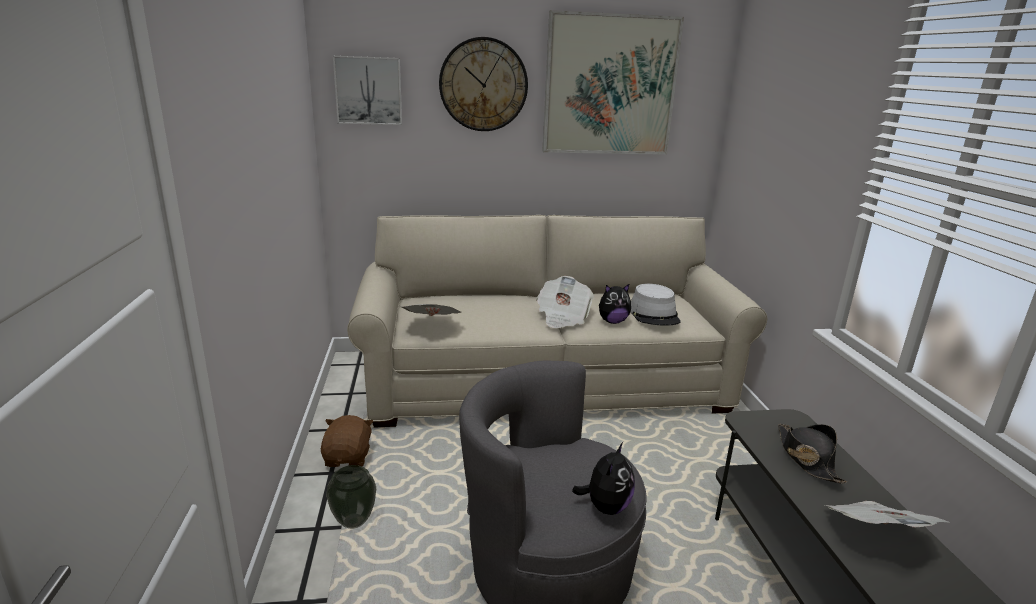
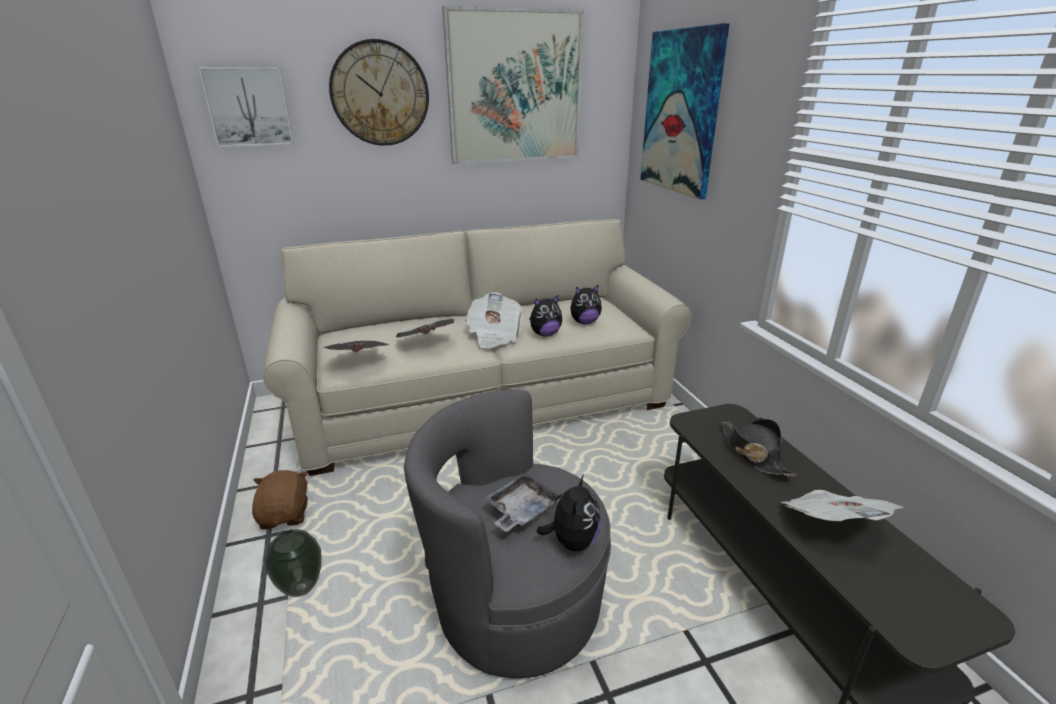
camera: 10 degrees left, 5 degrees up
grey hat [630,284,681,326] -> plush toy [570,285,602,324]
none -> newspaper [396,319,454,338]
none -> grey tray [484,473,562,532]
none -> picture [640,23,729,200]

